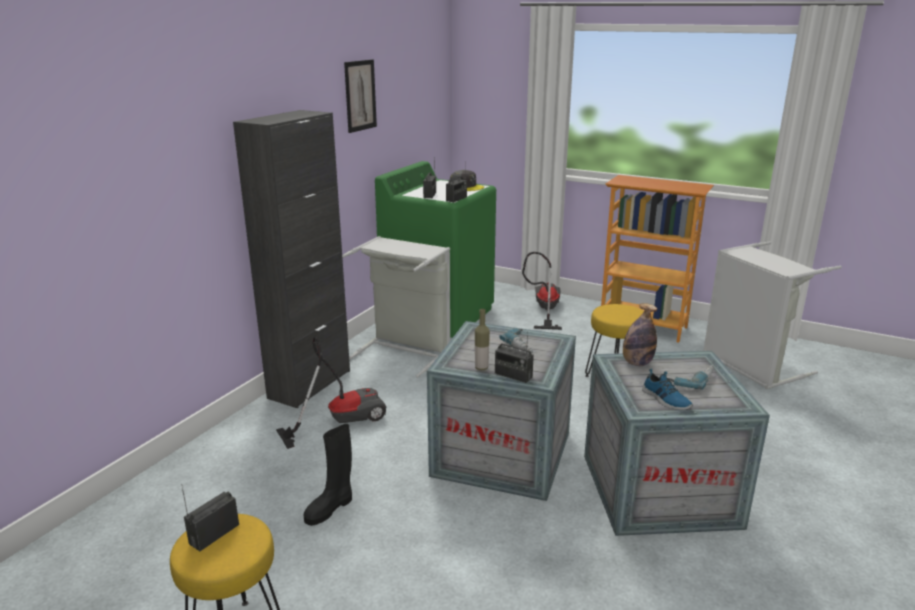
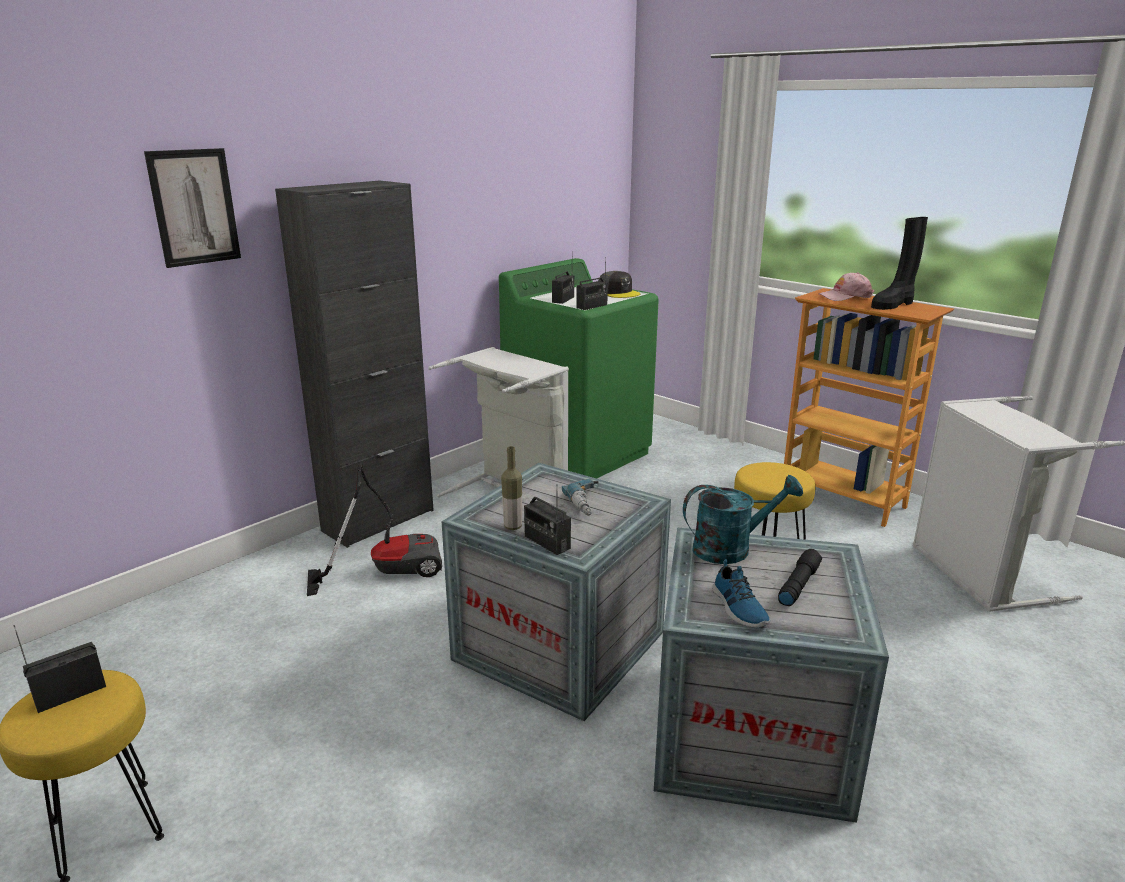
camera: 15 degrees right, 0 degrees up
black boot [304,424,352,526] -> black boot moved to [871,217,928,310]
picture [344,59,377,133] -> picture moved to [144,148,241,268]
vacuum cleaner [522,252,562,330] -> none
bottle [623,303,657,366] -> turquoise watering can [683,475,803,564]
power drill [669,365,714,390] -> black flashlight [778,549,822,606]
none -> pink cap [819,272,874,301]

